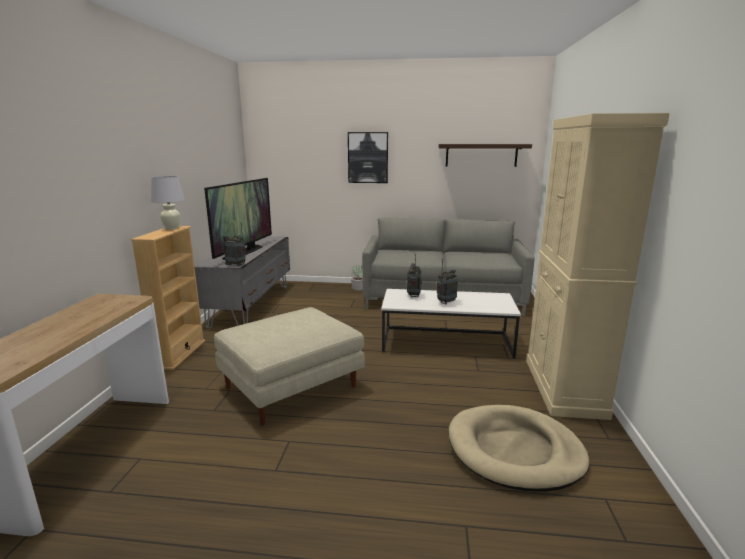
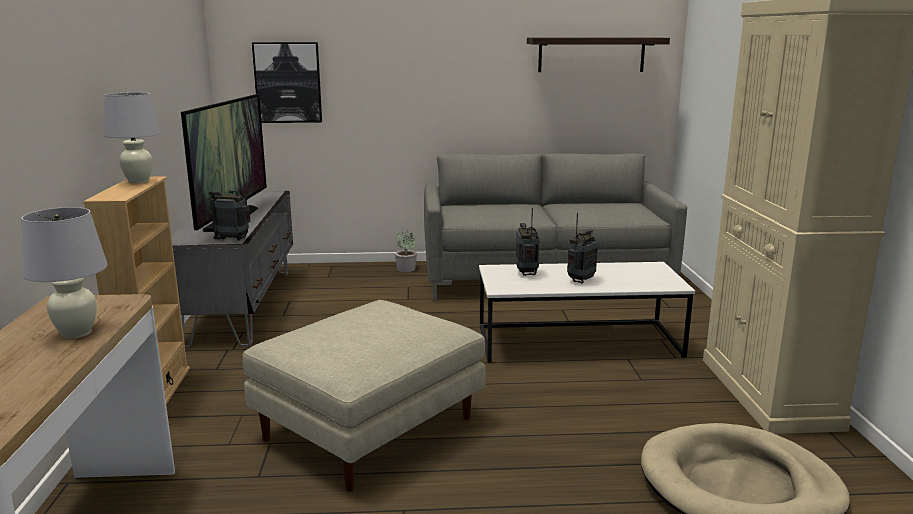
camera: 10 degrees left, 0 degrees up
picture [348,132,388,183] -> picture moved to [252,42,322,123]
none -> white table lamp [22,207,108,339]

